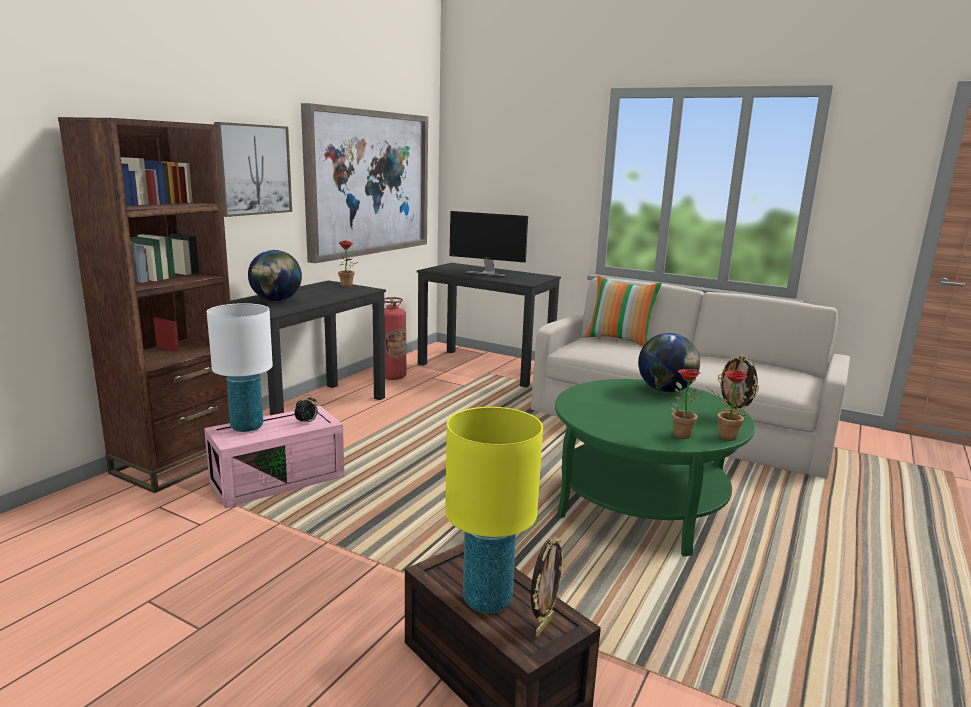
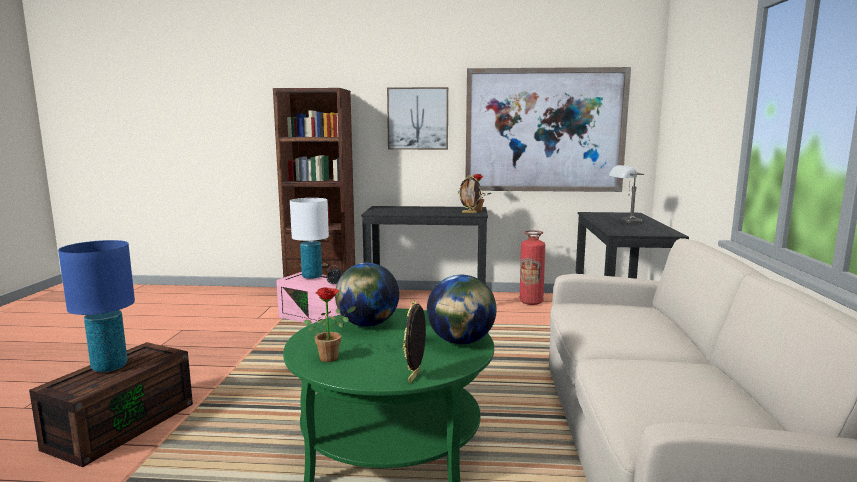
camera: 65 degrees right, 5 degrees down
globe [248,250,302,301] -> globe moved to [335,263,399,327]
yellow table lamp [445,407,543,613] -> blue table lamp [58,240,135,372]
monitor [450,211,528,276] -> grey table lamp [609,165,644,224]
picture frame [531,537,564,637] -> picture frame moved to [458,175,483,213]
pillow [585,275,662,346] -> none
potted plant [707,370,749,440] -> none

